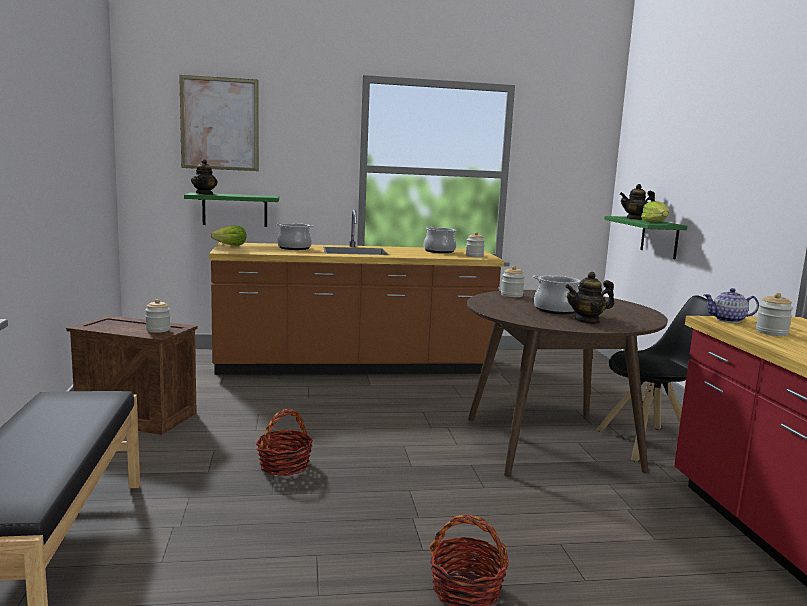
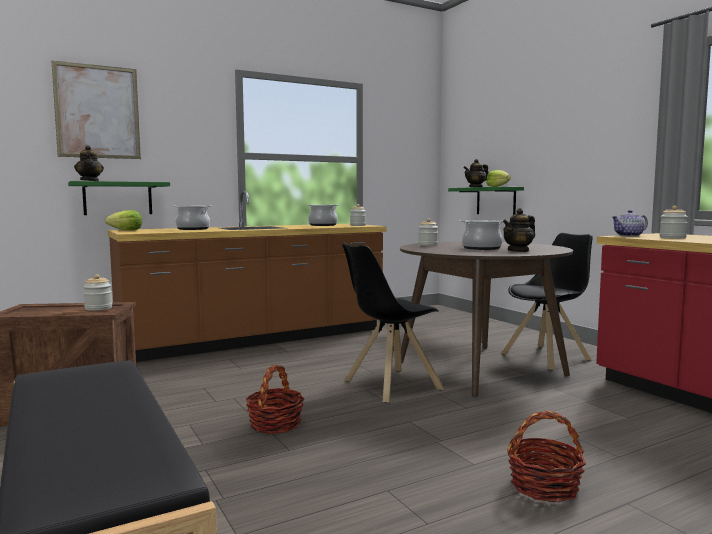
camera: 20 degrees left, 5 degrees down
none -> black chair [341,242,444,403]

